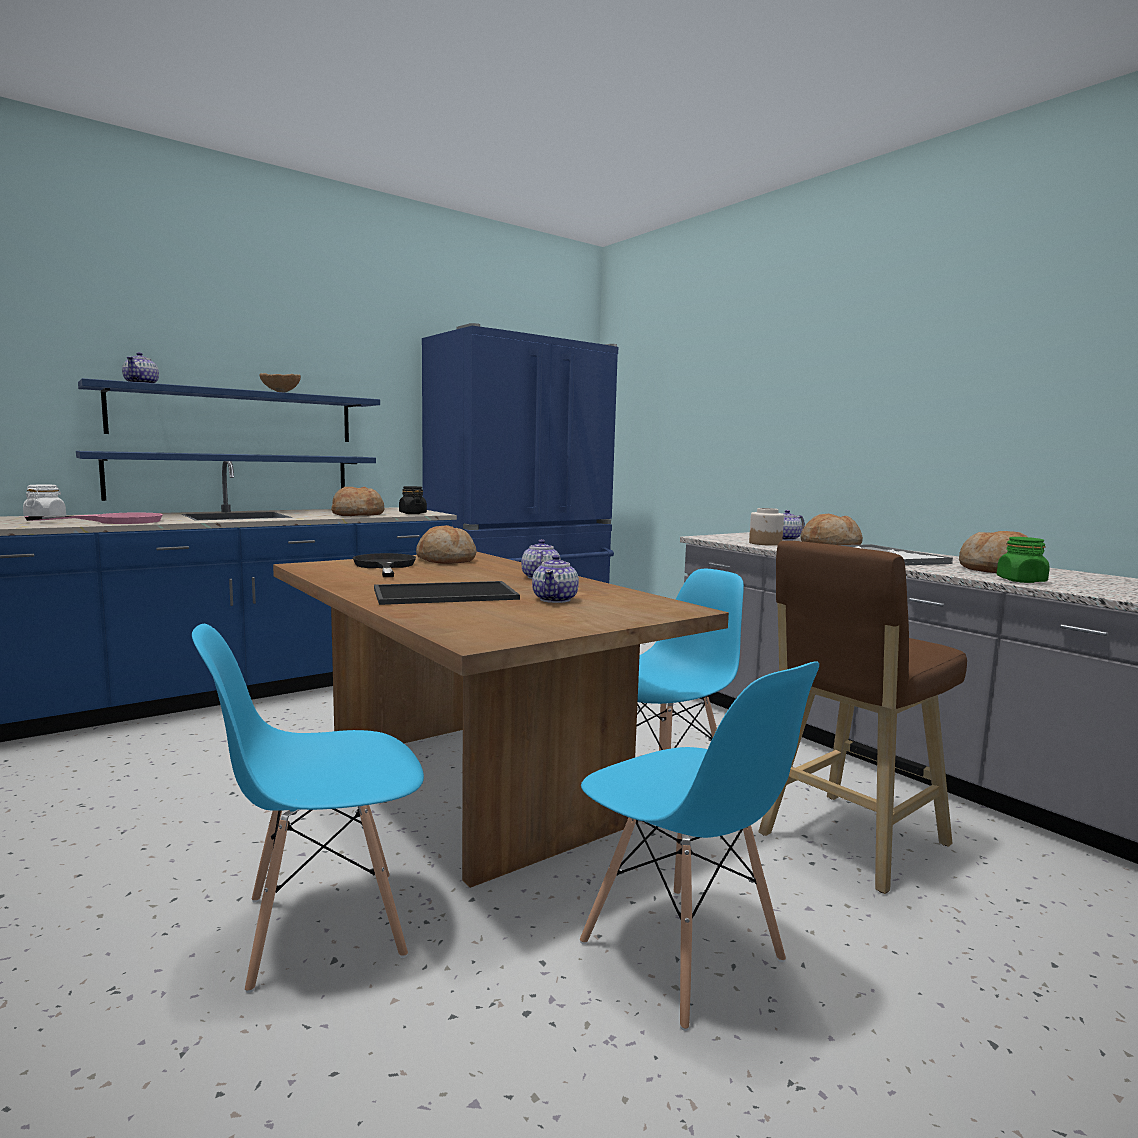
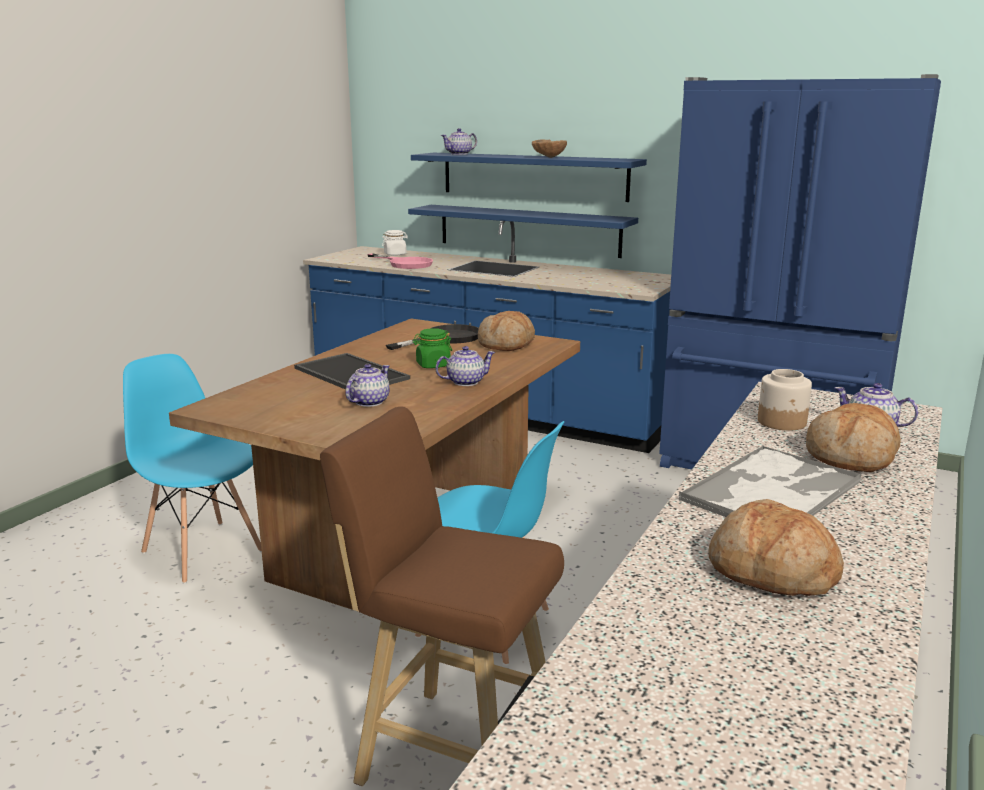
camera: 65 degrees right, 10 degrees up
bread [331,487,384,516] -> none
black jar [399,486,427,514] -> none
teapot [532,555,579,603] -> teapot turned 135 degrees clockwise [345,364,390,407]
blue chair [580,661,819,1031] -> none
green jar [997,537,1050,583] -> green jar moved to [413,328,452,368]

